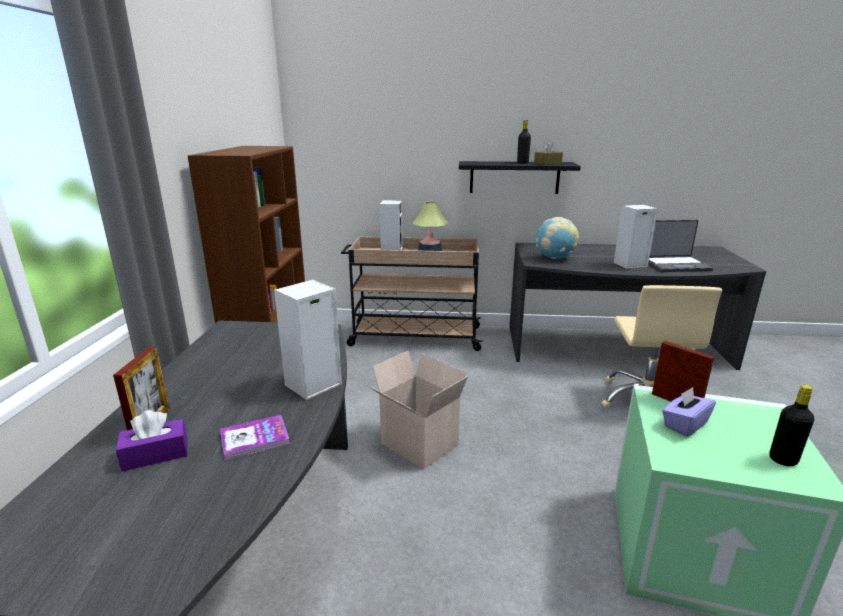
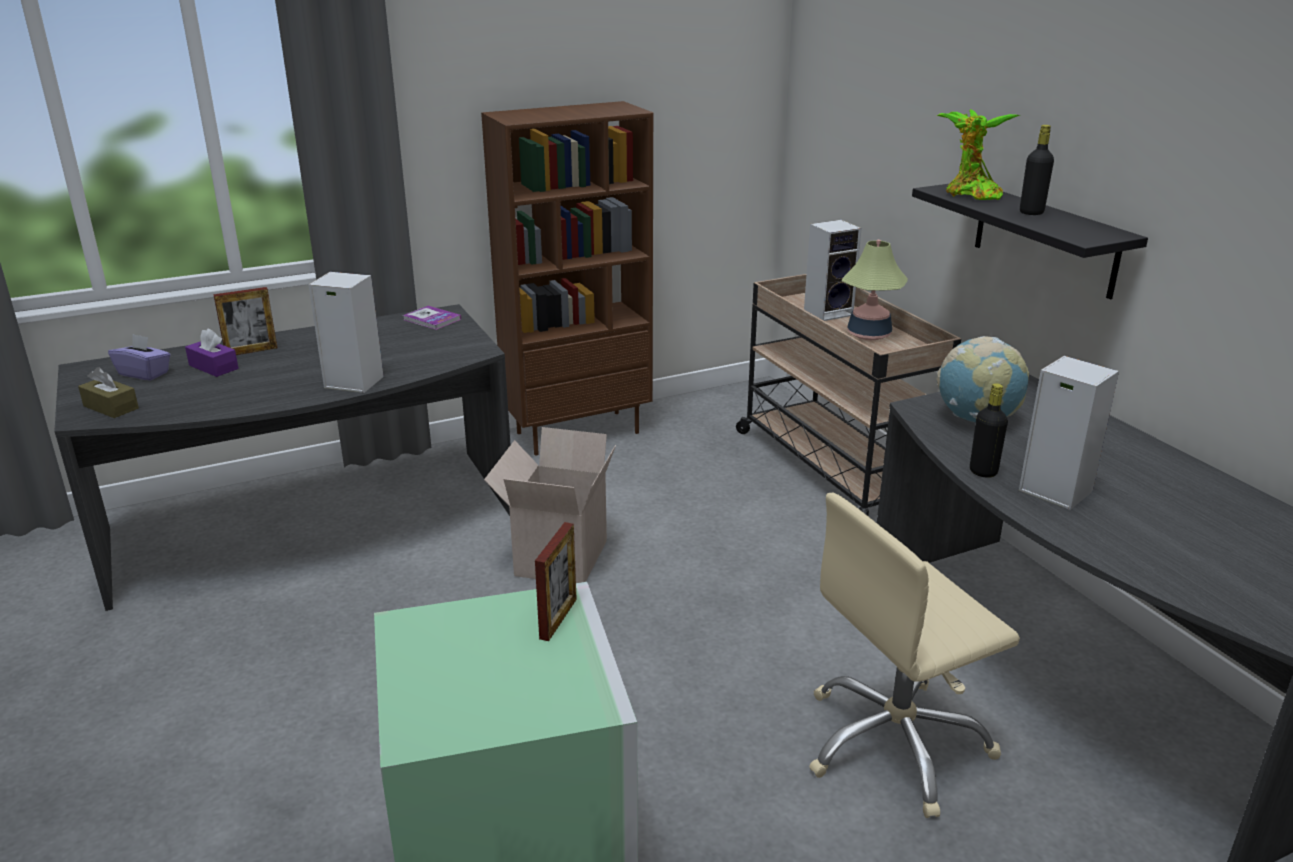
camera: 60 degrees right, 5 degrees up
book [220,415,290,460] -> book moved to [403,306,461,330]
brown tissue box [534,141,563,165] -> brown tissue box moved to [78,367,139,418]
laptop [648,220,713,272] -> none
purple tissue box [662,387,716,437] -> purple tissue box moved to [108,334,171,381]
black bottle [769,385,814,466] -> black bottle moved to [970,383,1008,478]
none -> potted plant [936,109,1021,200]

